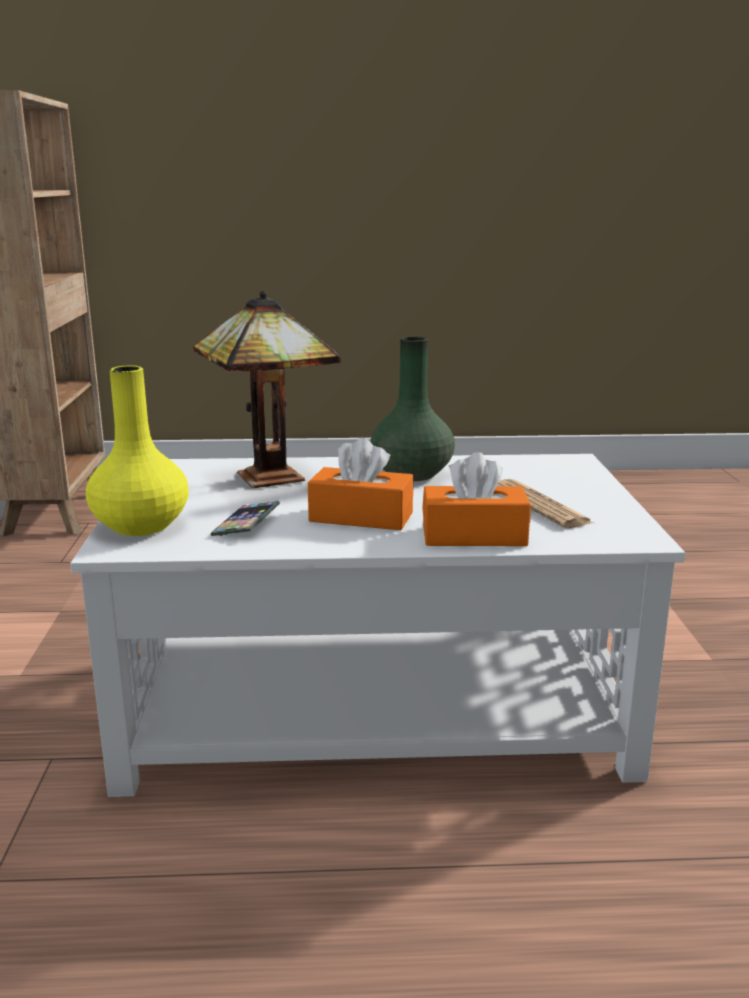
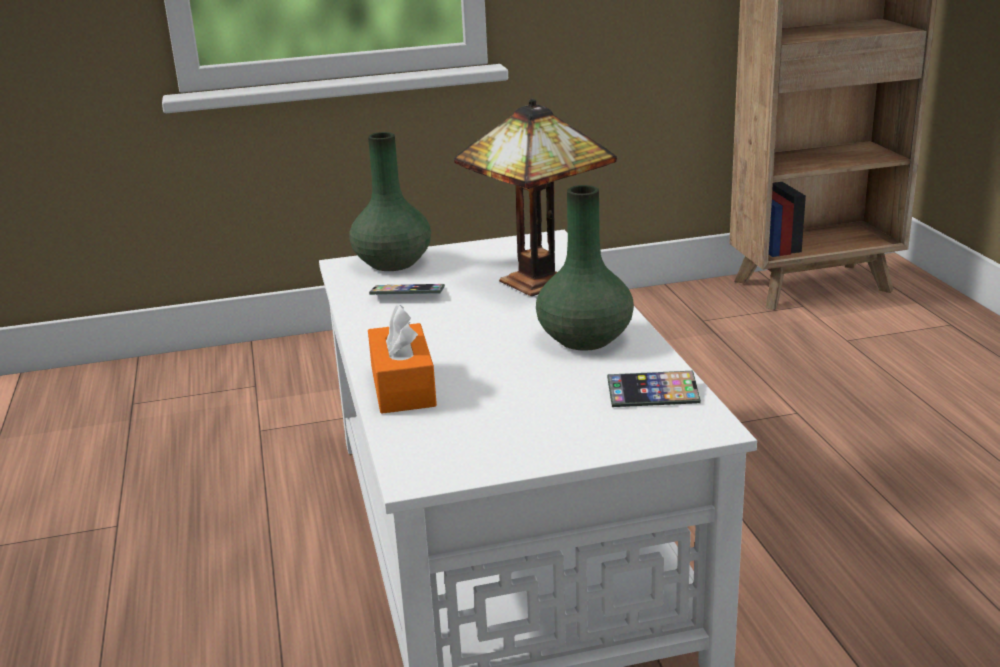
camera: 80 degrees right, 5 degrees up
yellow vase [86,365,189,536] -> green vase [349,132,431,271]
orange tissue box [308,438,413,530] -> none
newspaper [497,479,594,528] -> none
none -> phone [607,371,701,407]

